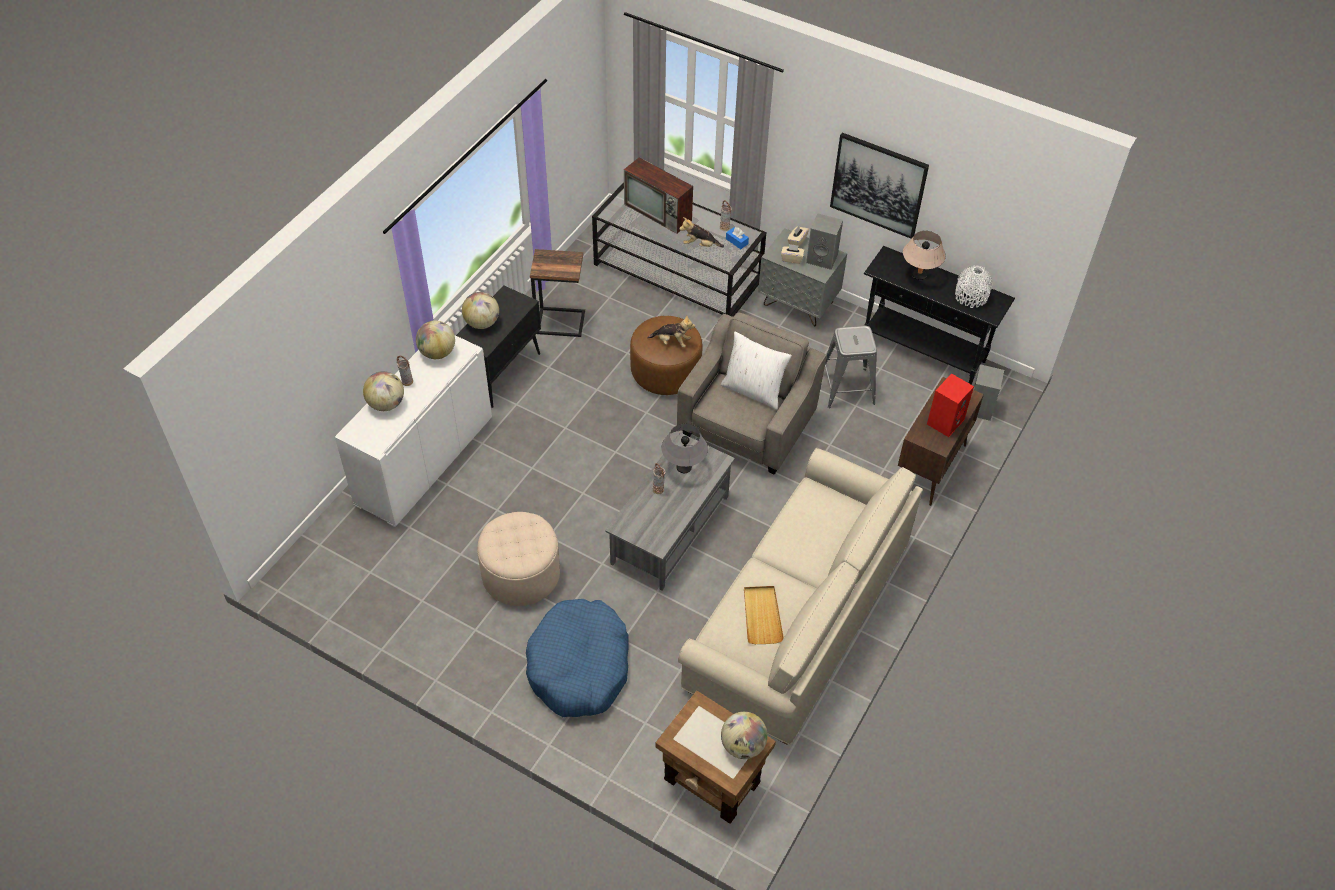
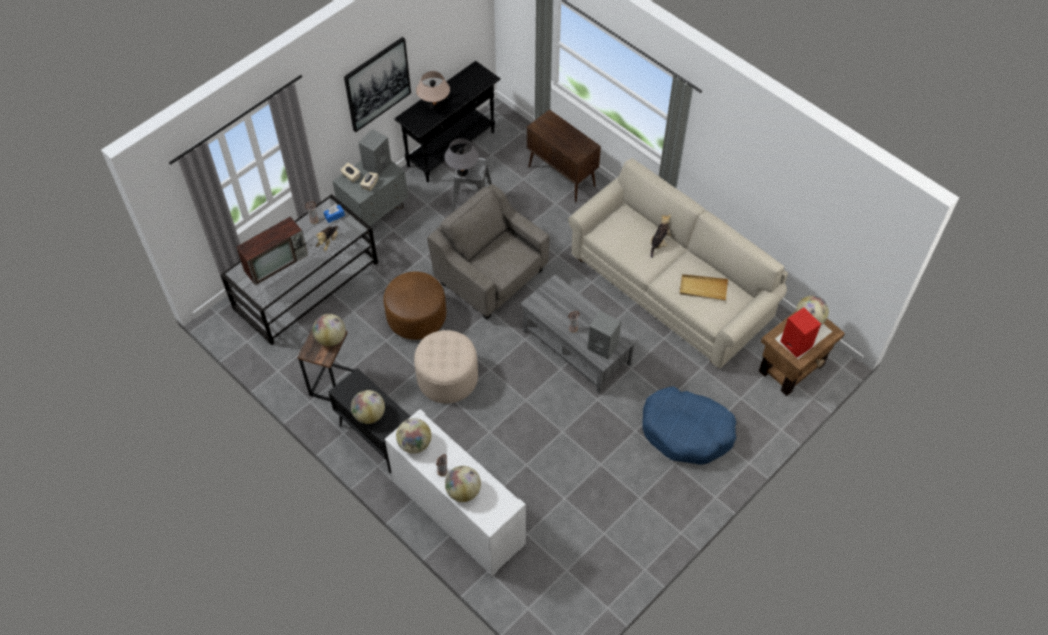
camera: 75 degrees left, 5 degrees up
beige ottoman [477,512,560,606] -> beige ottoman moved to [414,330,478,403]
plush toy [648,316,695,347] -> plush toy moved to [650,215,671,258]
grey table lamp [661,424,708,473] -> grey table lamp moved to [444,138,479,176]
white pillow [721,332,792,410] -> none
red speaker [927,373,974,437] -> red speaker moved to [780,308,821,358]
white vase [955,265,993,308] -> none
grey speaker [973,364,1004,421] -> grey speaker moved to [587,311,621,359]
none -> globe [312,314,346,346]

